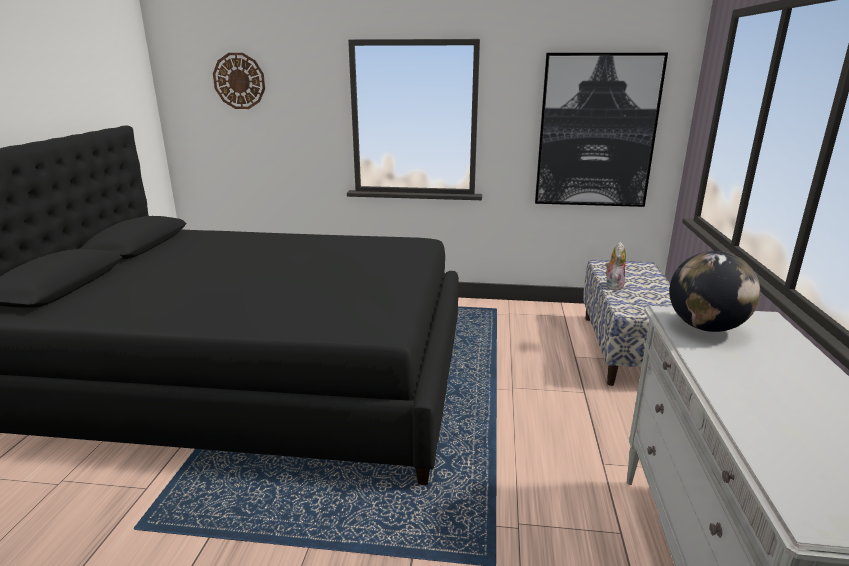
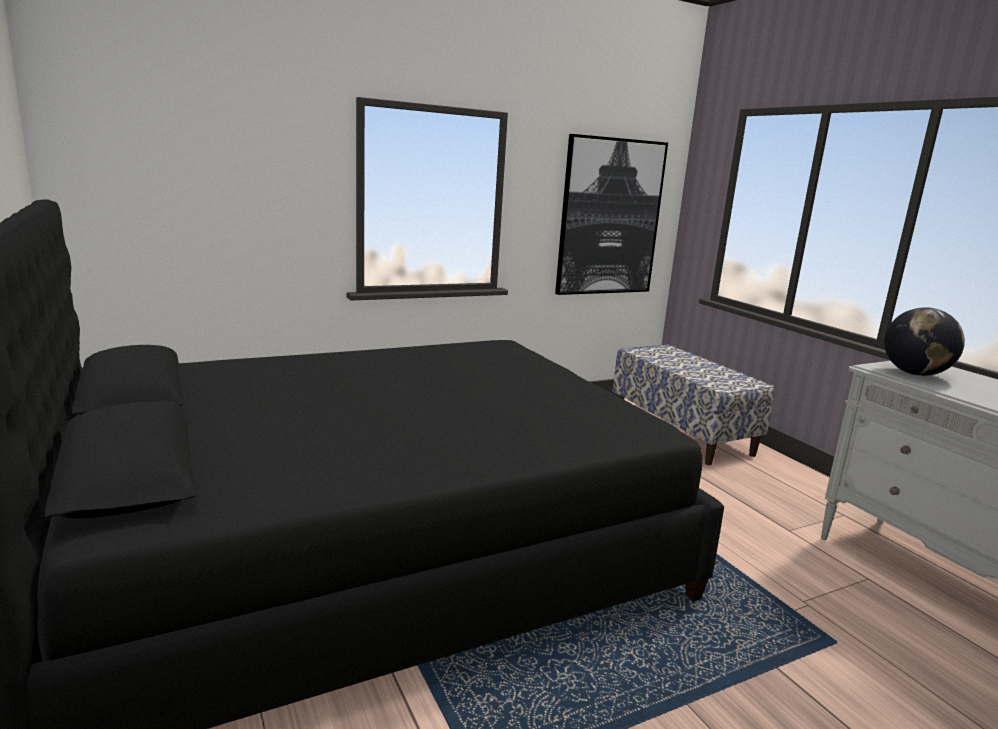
camera: 35 degrees left, 5 degrees down
wall clock [213,53,265,109] -> none
plush toy [605,242,626,291] -> none

